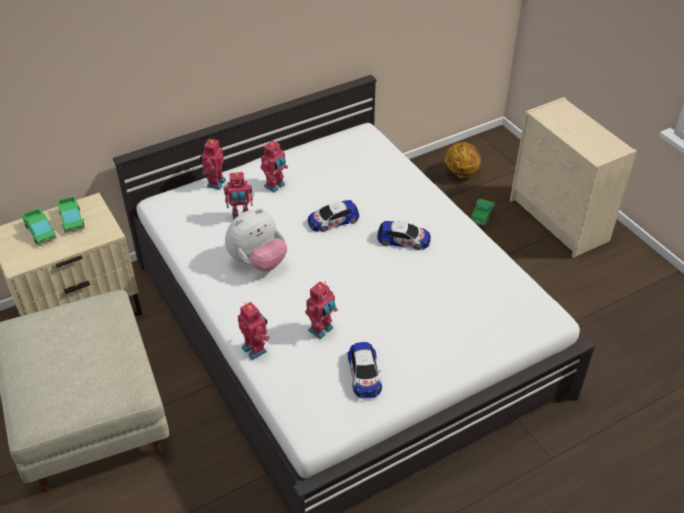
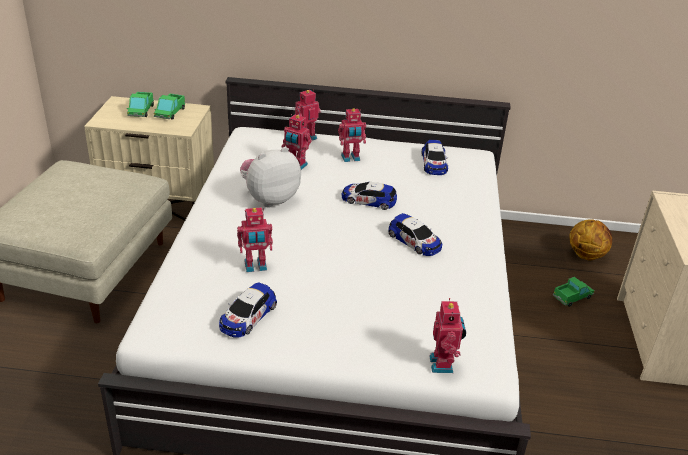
camera: 35 degrees right, 10 degrees down
plush toy [225,208,287,271] -> plush toy turned 150 degrees clockwise [240,147,301,207]
toy robot [238,302,270,360] -> toy robot moved to [429,298,466,373]
none -> toy car [422,140,448,175]

